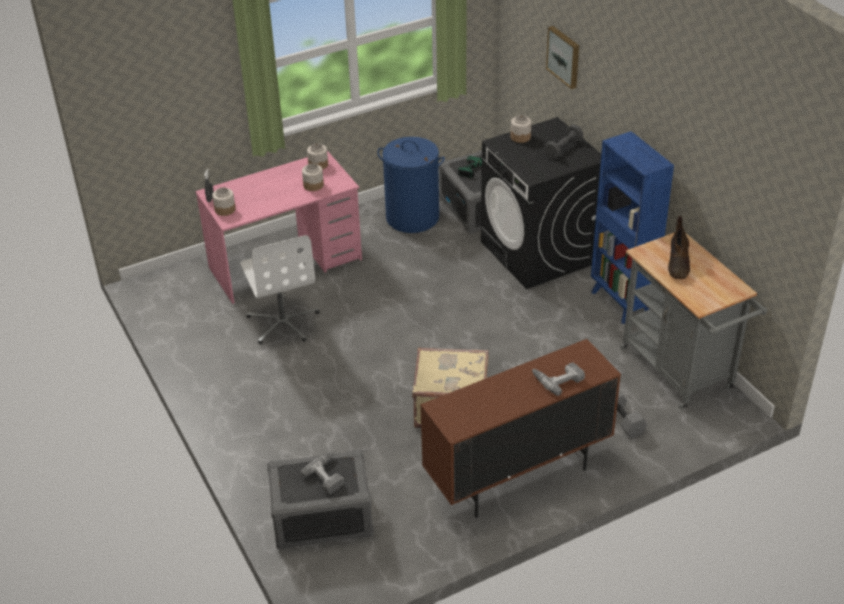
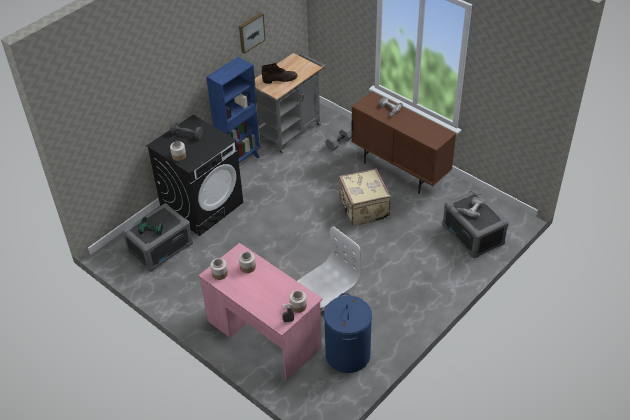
camera: 110 degrees left, 5 degrees up
blue laundry basket [377,137,445,233] -> blue laundry basket moved to [324,293,372,373]
picture [546,26,579,89] -> picture moved to [239,13,266,54]

